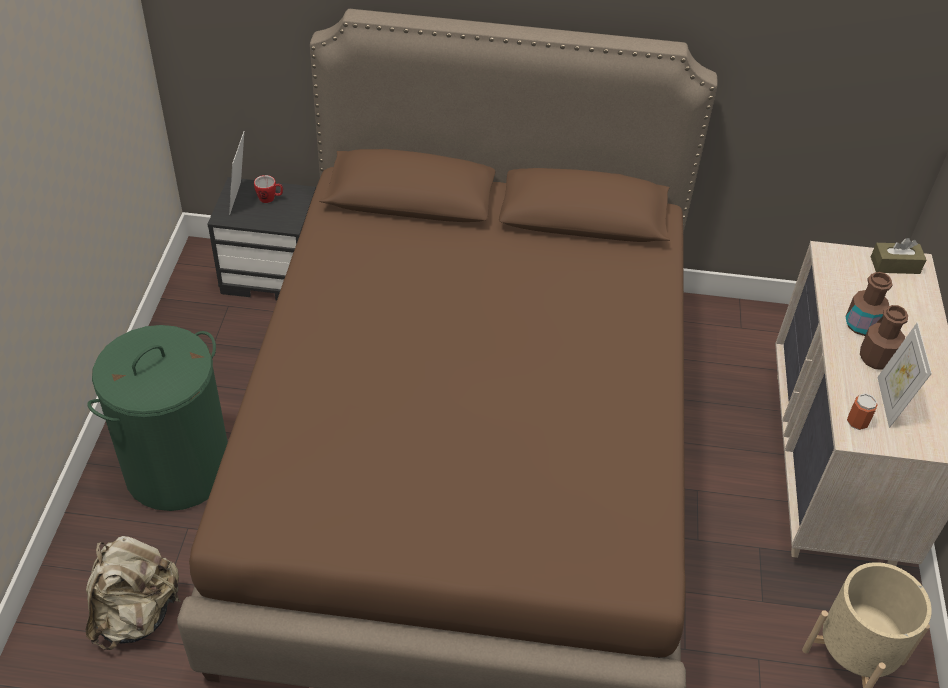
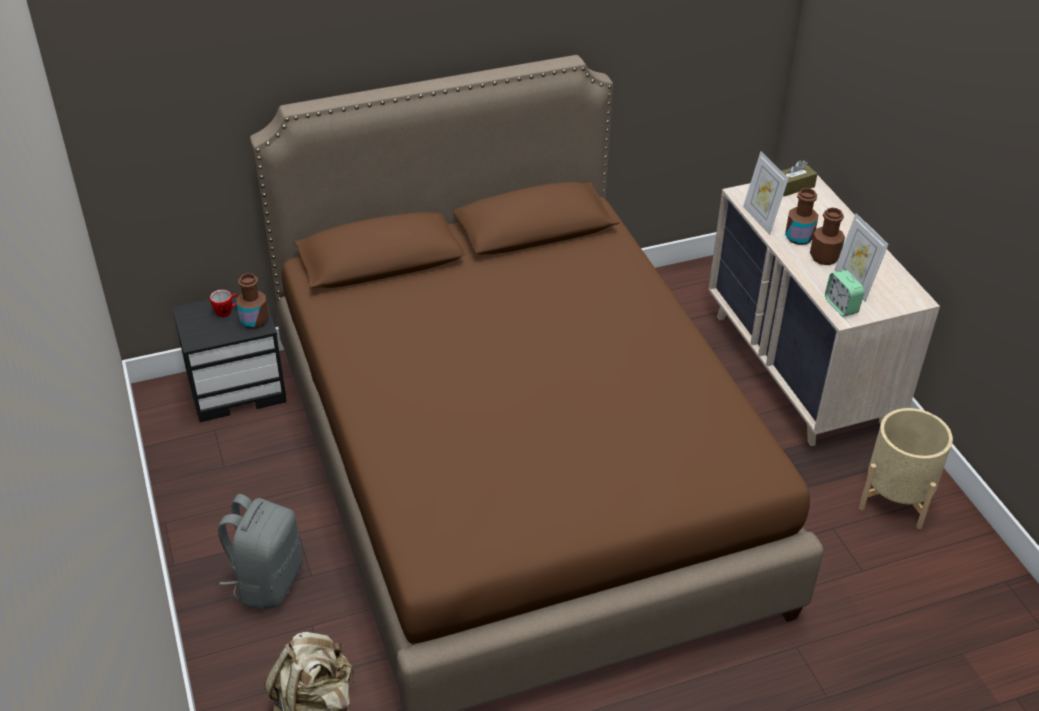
camera: 25 degrees left, 5 degrees down
green laundry basket [87,325,228,511] -> grey backpack [218,494,303,609]
picture frame [229,132,244,215] -> picture frame moved to [743,151,789,235]
can [847,393,878,430] -> alarm clock [825,270,864,316]
none -> brown bottle [237,273,269,328]

